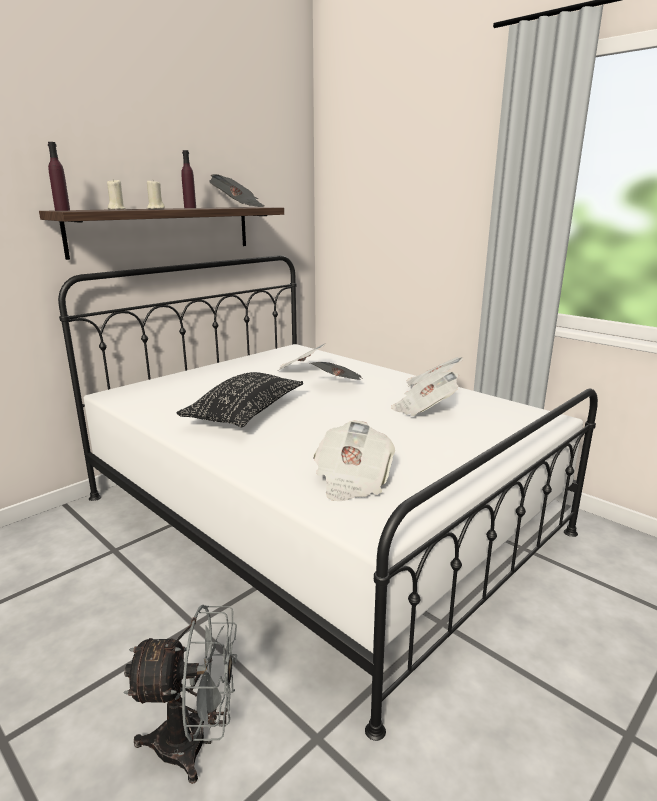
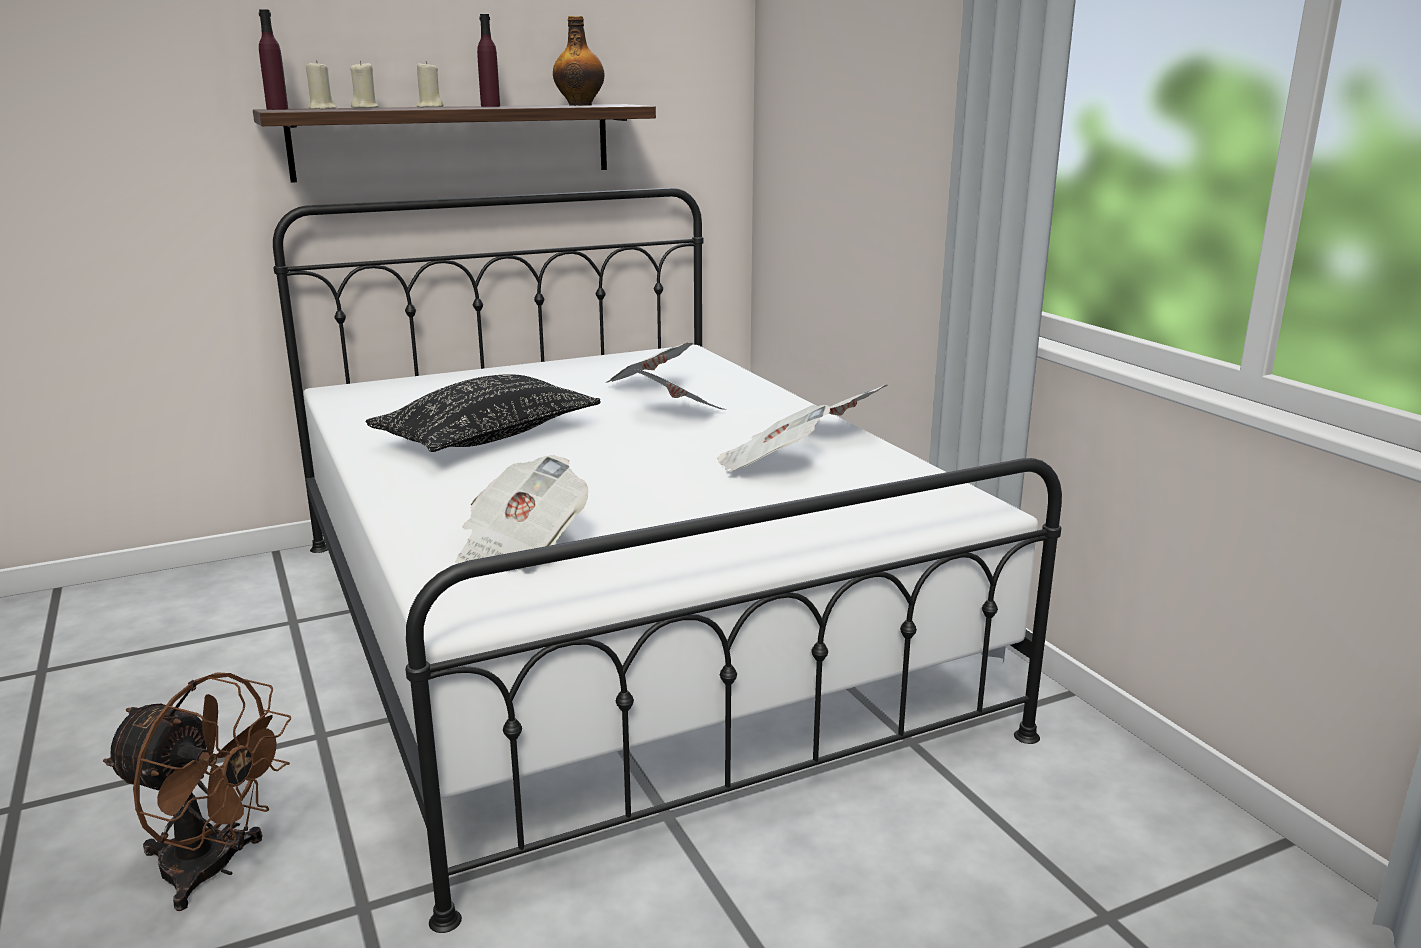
camera: 20 degrees right, 0 degrees up
grey fan [123,605,237,784] -> brown fan [103,672,291,911]
newspaper [209,174,265,207] -> bottle [553,16,604,106]
none -> beige candle [306,60,336,110]

